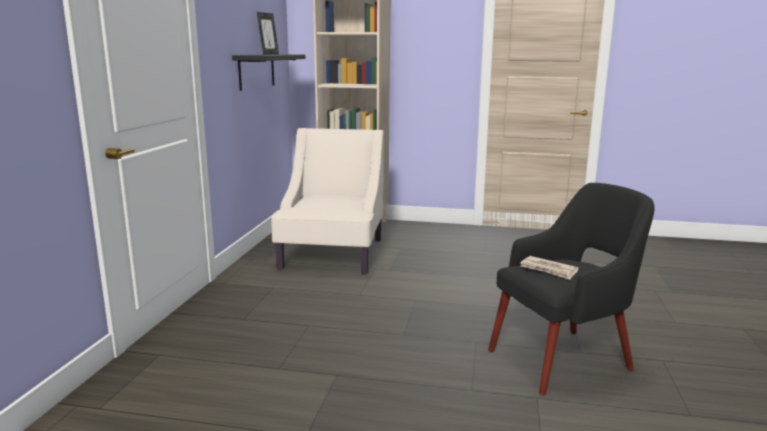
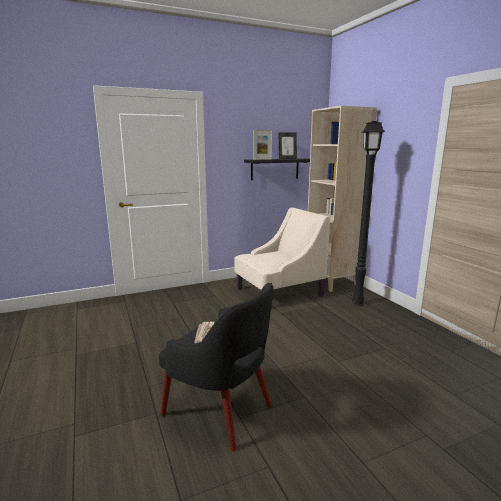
camera: 55 degrees right, 0 degrees up
none -> picture frame [253,130,272,160]
none -> black floor lamp [352,121,385,306]

